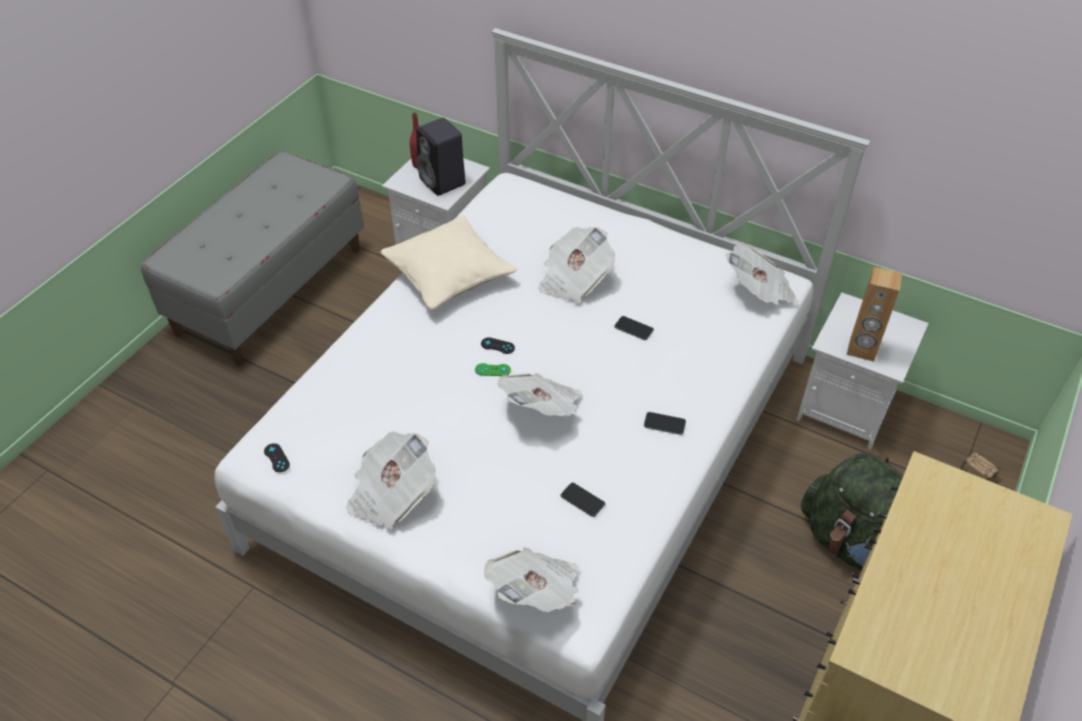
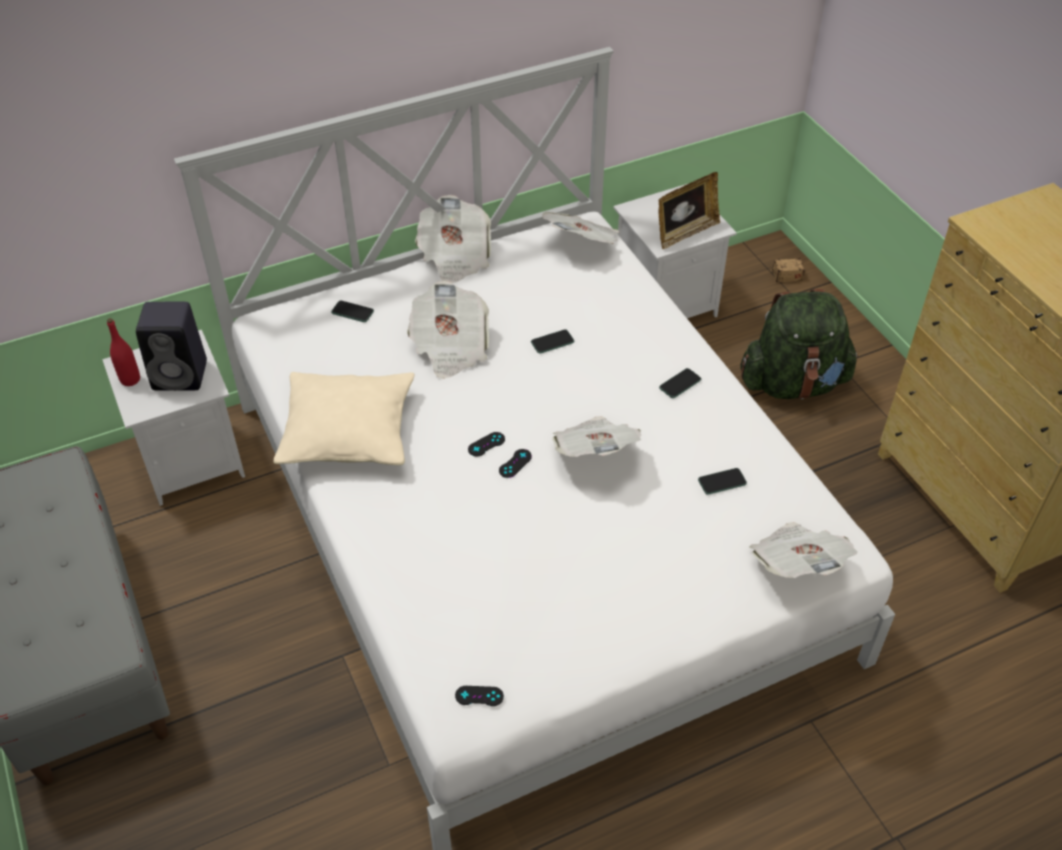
camera: 55 degrees left, 0 degrees up
newspaper [346,431,436,529] -> newspaper moved to [415,195,491,283]
green game controller [475,363,511,376] -> black game controller [499,449,532,478]
brown speaker [847,267,902,362] -> picture frame [659,172,720,249]
none -> phone [331,300,374,322]

